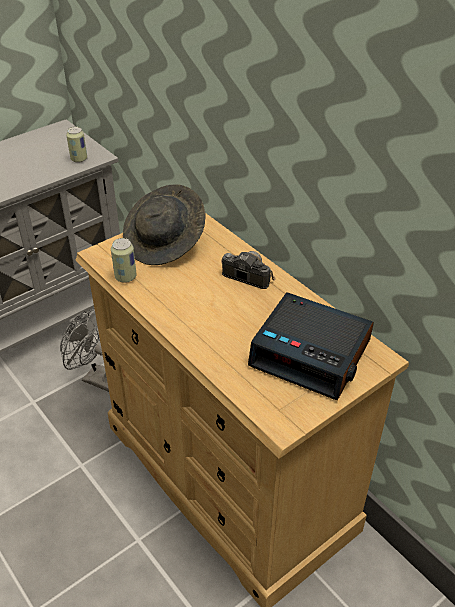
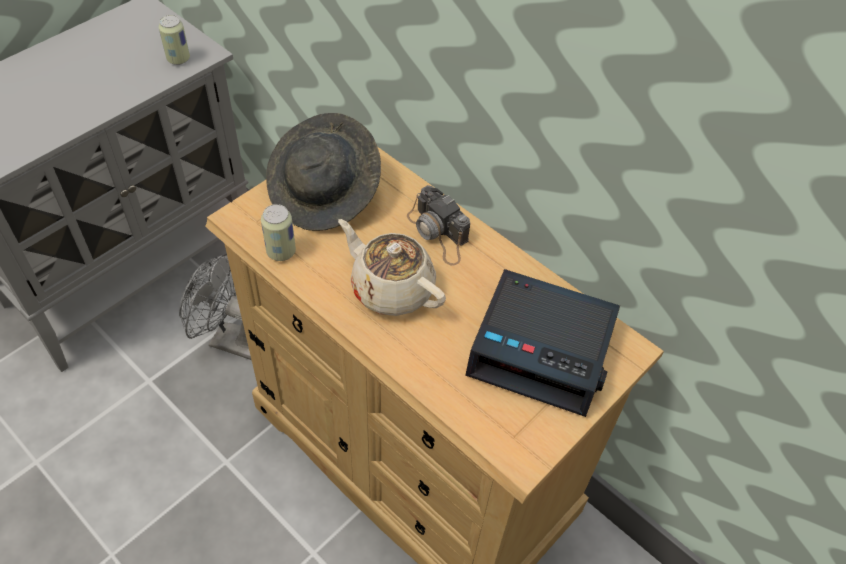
camera: 10 degrees left, 10 degrees up
camera [221,251,276,289] -> camera turned 150 degrees counterclockwise [407,185,470,266]
none -> beige teapot [338,219,446,316]

